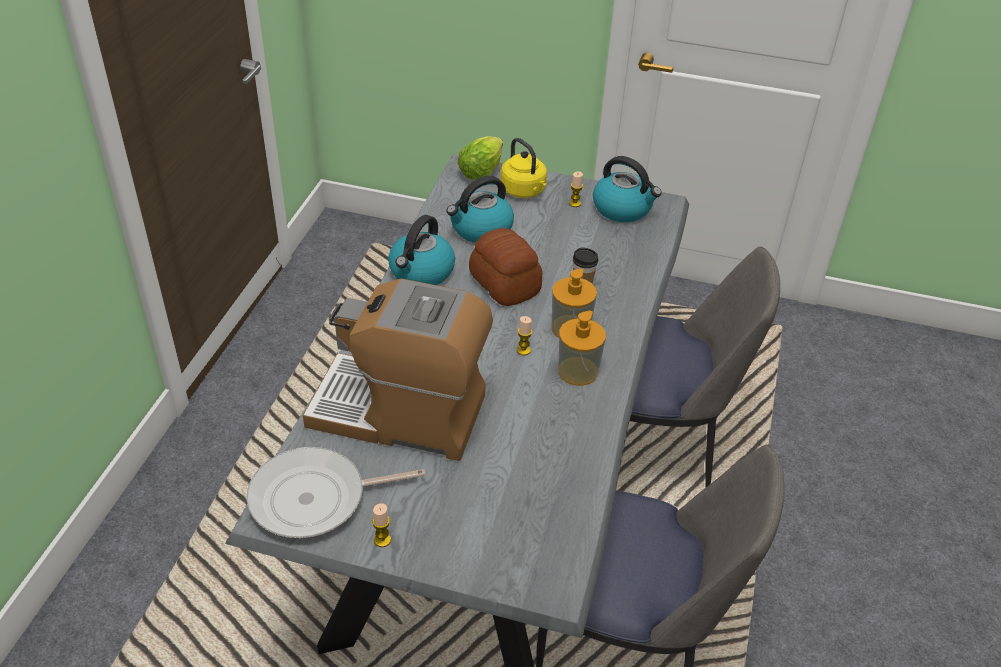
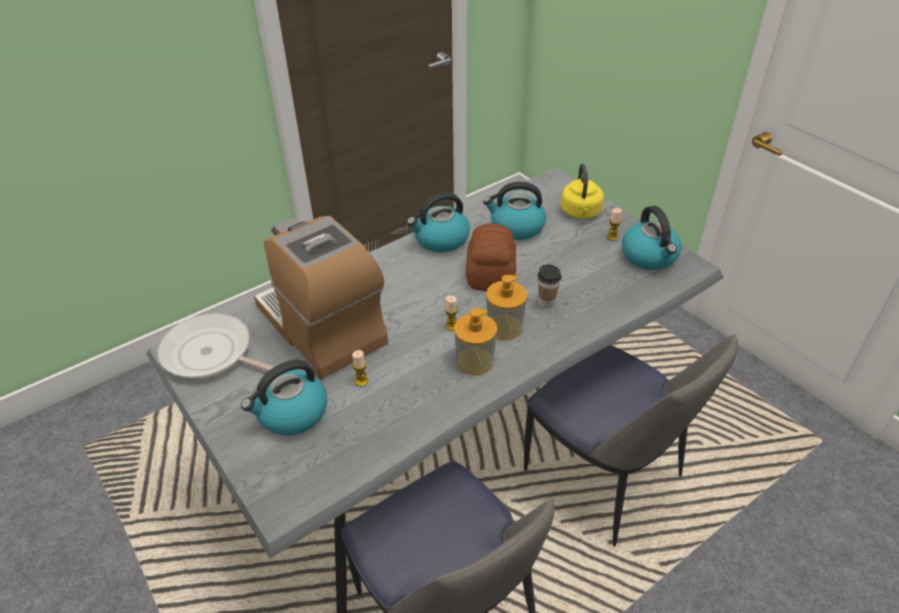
camera: 40 degrees right, 0 degrees up
candle [372,503,391,547] -> candle moved to [352,350,368,386]
lettuce [458,136,503,180] -> none
none -> kettle [241,360,328,436]

